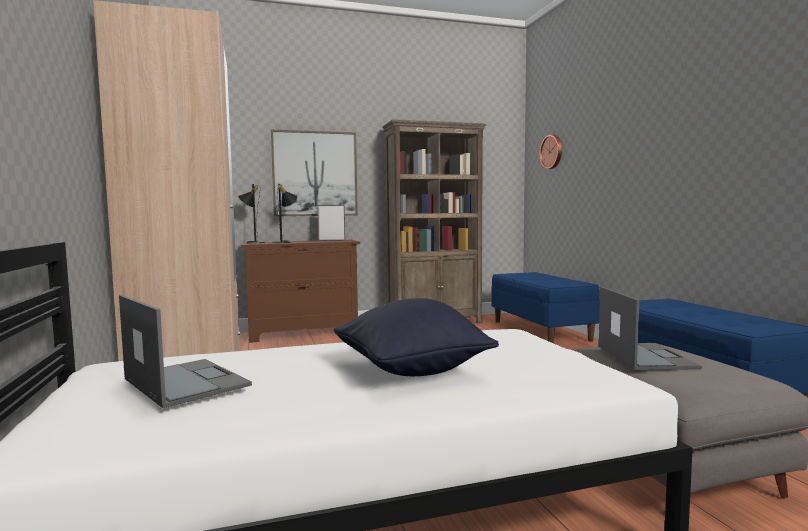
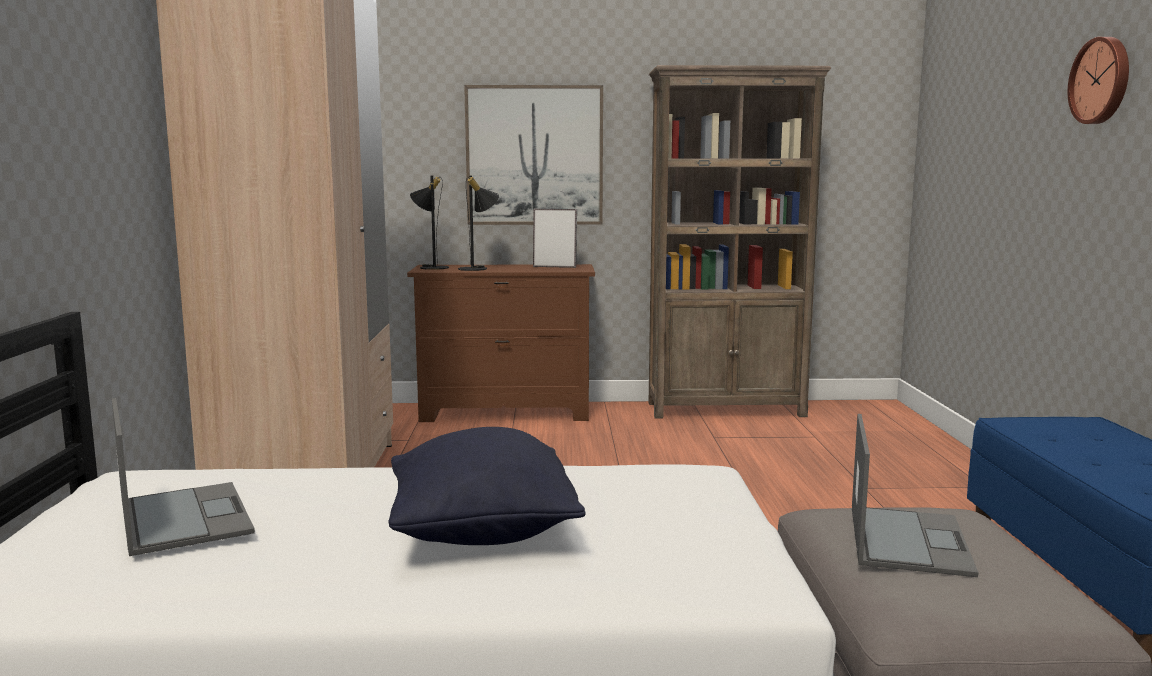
camera: 15 degrees right, 5 degrees up
blue bench [491,272,600,343] -> none
wall clock [540,135,562,169] -> wall clock moved to [1068,37,1129,124]

